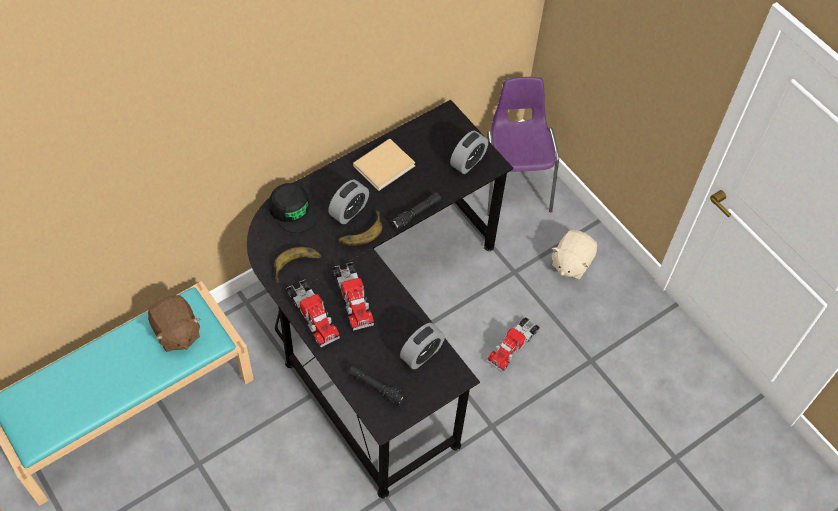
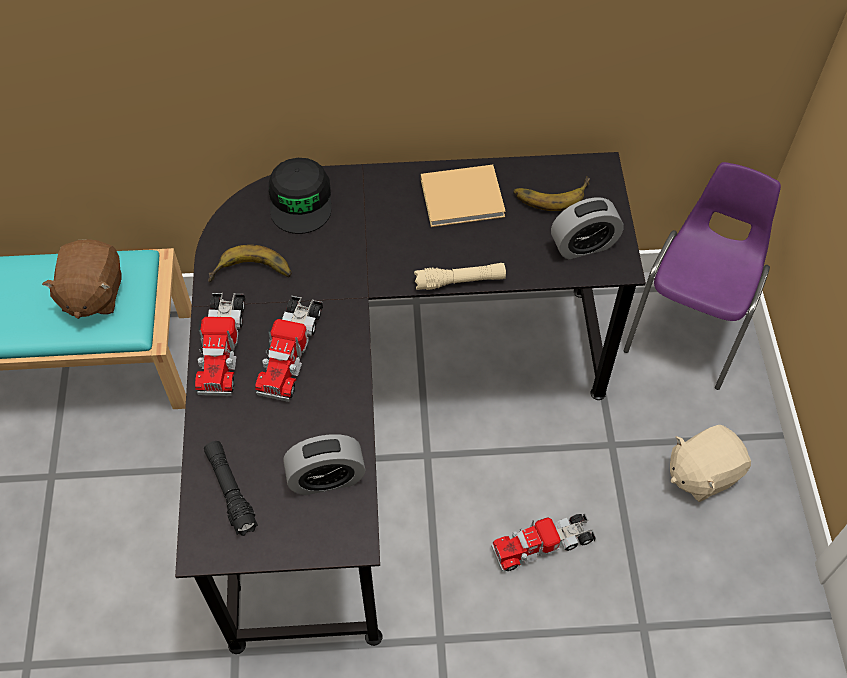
camera: 35 degrees right, 0 degrees up
alarm clock [328,180,369,224] -> none
banana [338,211,383,246] -> banana moved to [513,176,590,211]
black flashlight [391,192,441,230] -> beige flashlight [414,263,506,290]

